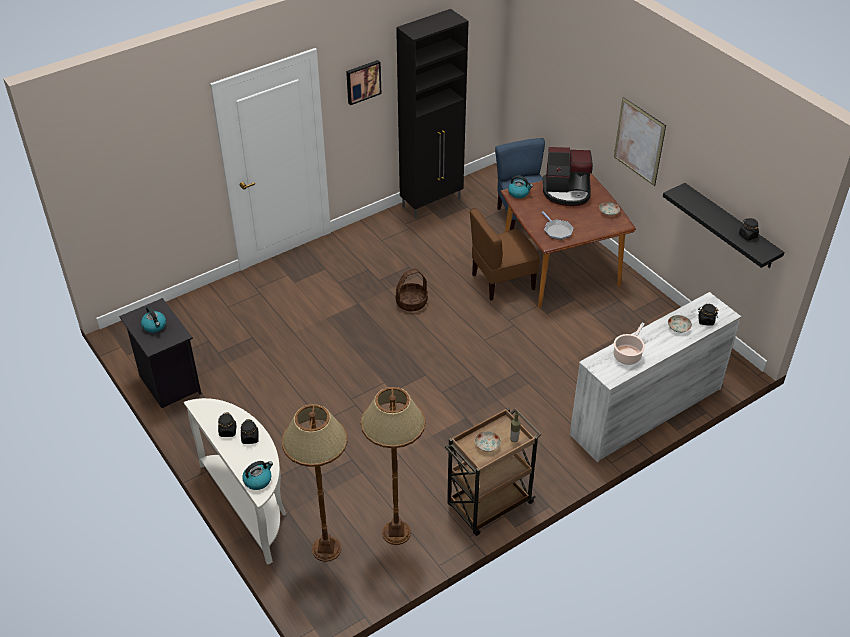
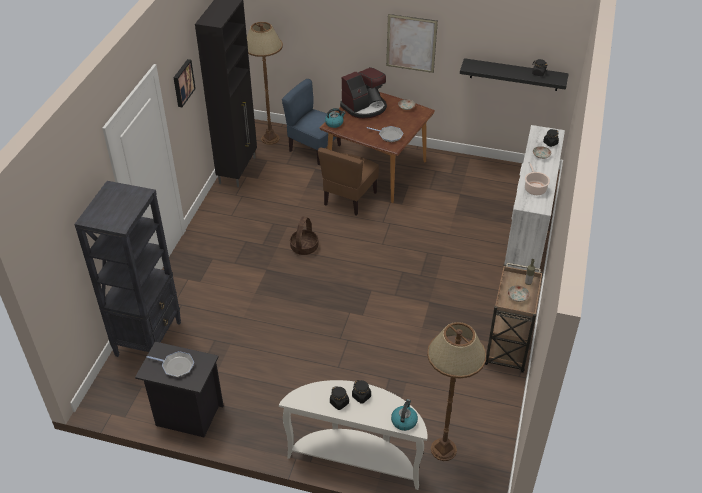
camera: 40 degrees left, 0 degrees up
kettle [141,306,166,333] -> frying pan [146,351,194,377]
brown floor lamp [361,387,426,545] -> brown floor lamp moved to [247,22,283,145]
none -> black bookcase [74,181,181,357]

